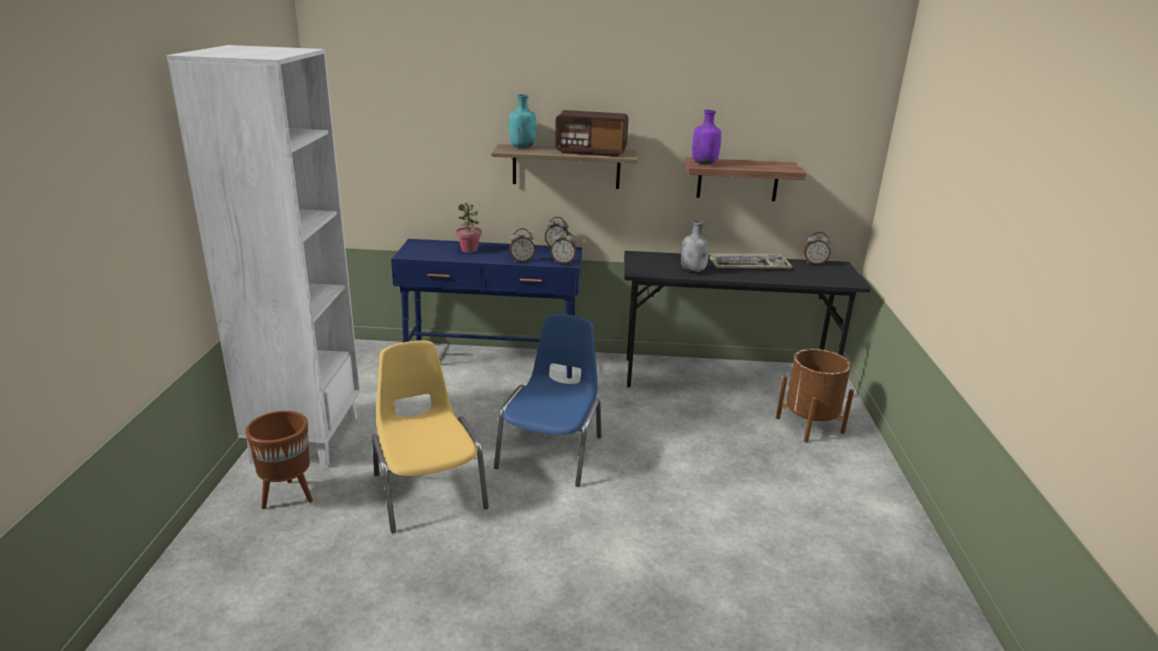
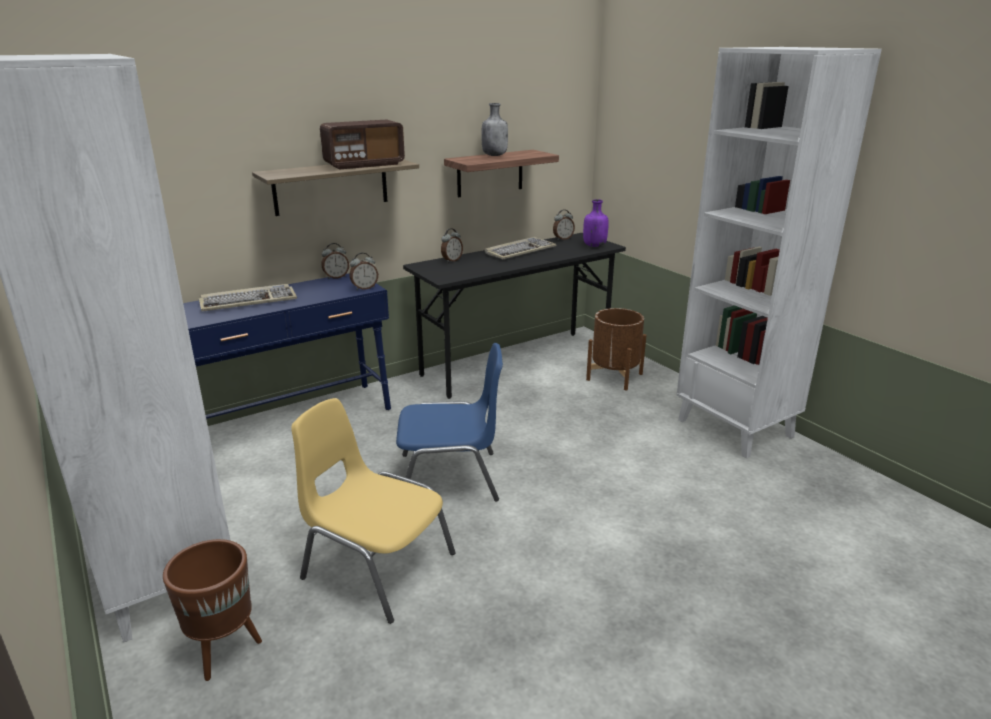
camera: 35 degrees left, 0 degrees up
potted plant [456,203,482,253] -> keyboard [199,284,297,311]
blue chair [494,314,601,487] -> blue chair turned 105 degrees clockwise [396,343,503,501]
turquoise bottle [509,94,536,148] -> none
alarm clock [509,228,535,262] -> alarm clock moved to [441,228,463,263]
grey bottle [681,220,710,272] -> grey bottle moved to [481,103,508,156]
purple bottle [692,110,721,165] -> purple bottle moved to [583,199,608,247]
none -> white bookcase [676,47,882,459]

